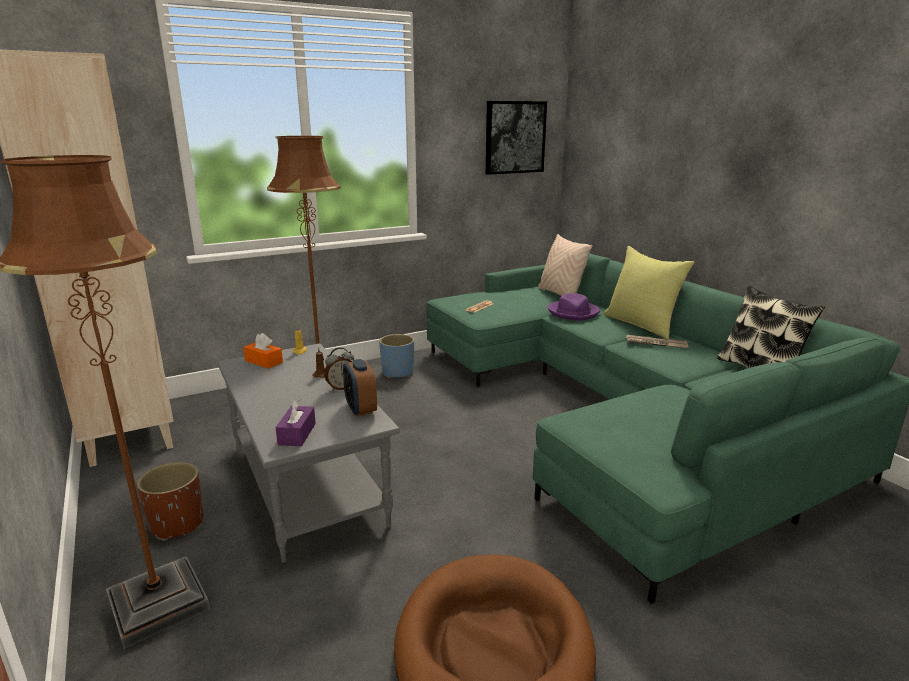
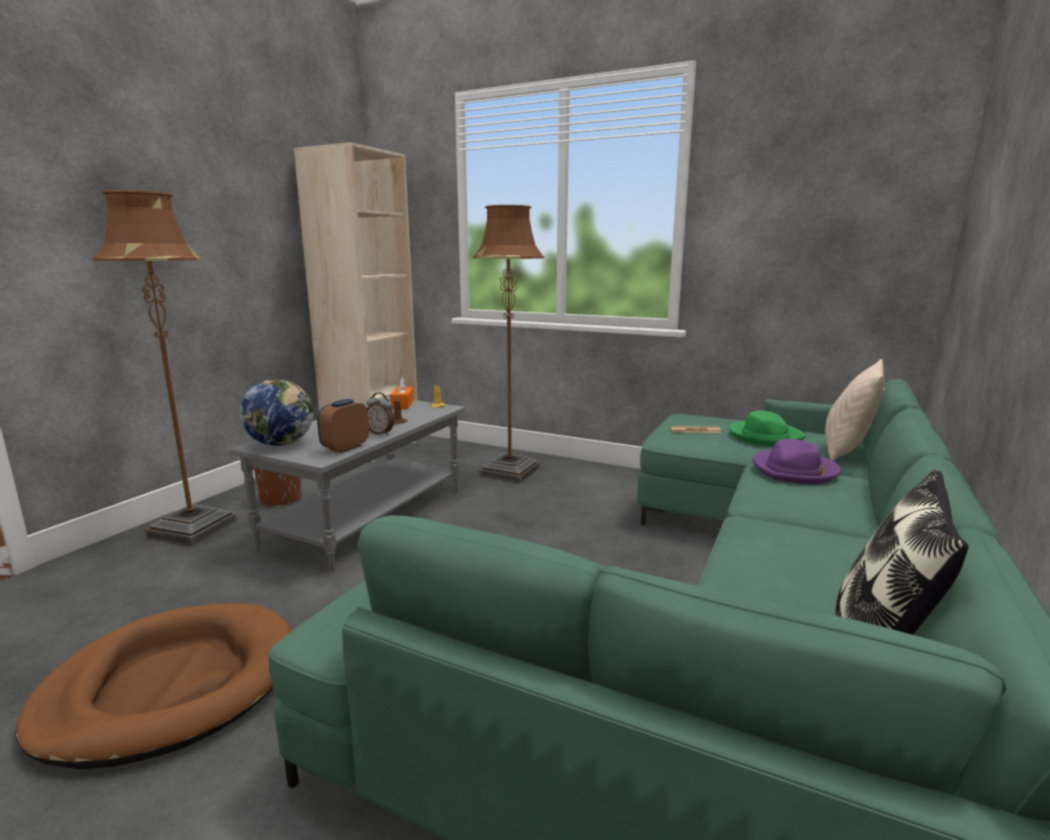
camera: 55 degrees right, 5 degrees down
purple tissue box [275,398,316,446] -> globe [240,379,313,446]
blue planter [379,334,414,378] -> none
picture [486,101,547,175] -> none
yellow pillow [604,246,694,339] -> none
newspaper [626,335,688,348] -> none
none -> green hat [729,411,806,446]

